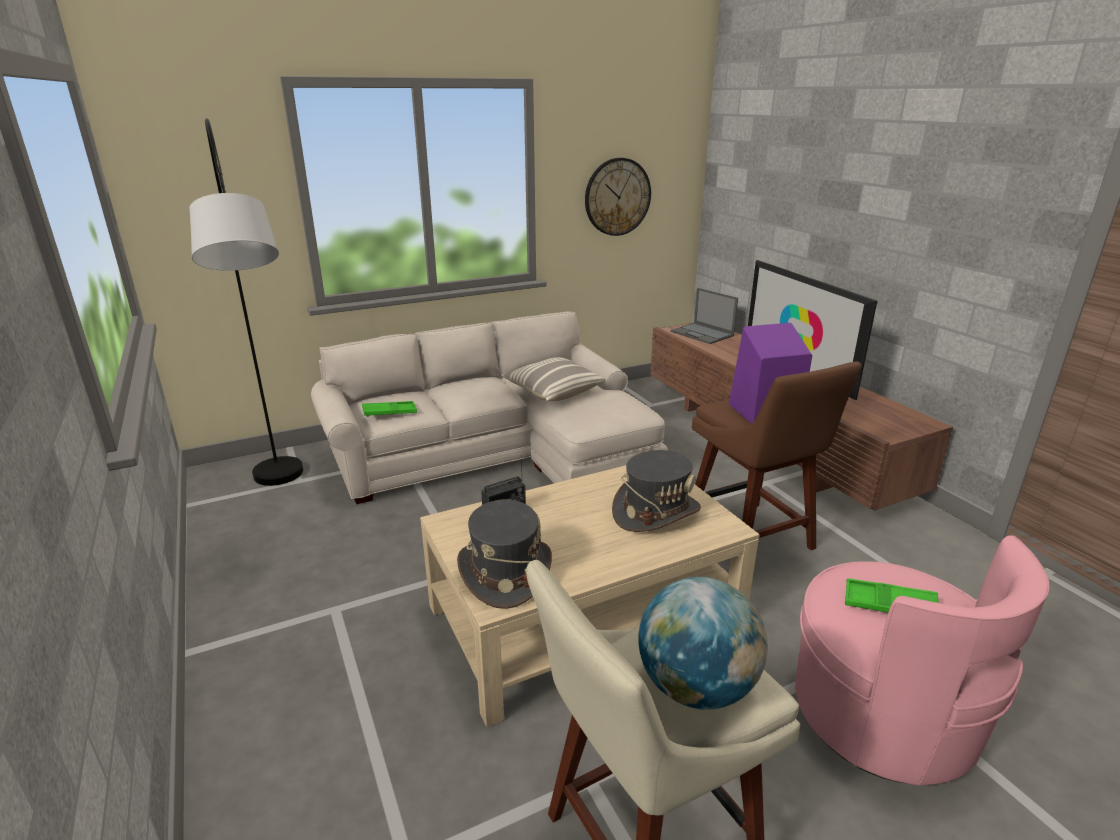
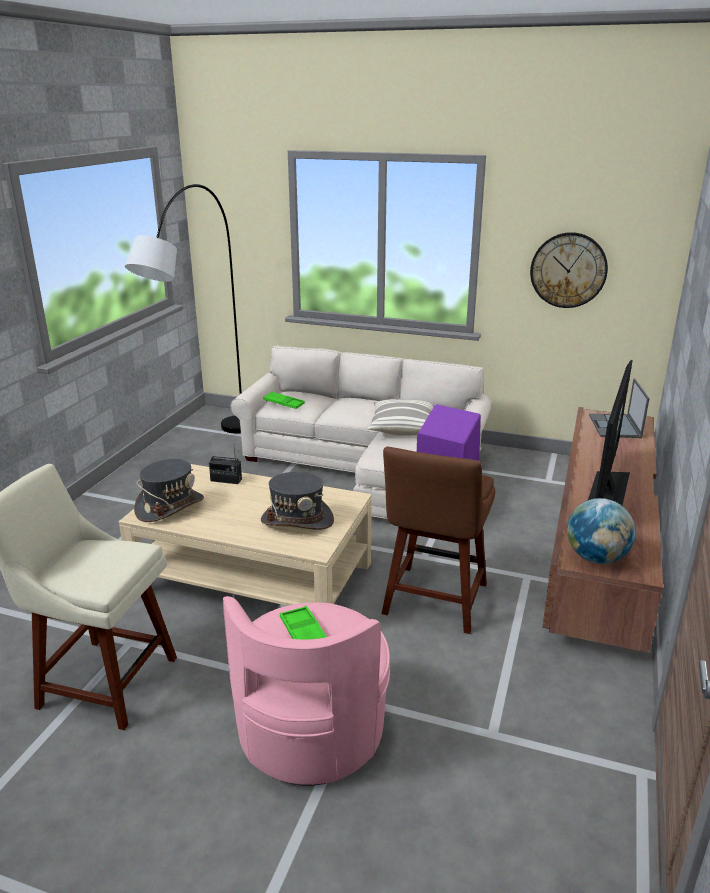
camera: 45 degrees right, 0 degrees up
globe [638,577,767,709] -> globe moved to [567,498,636,564]

